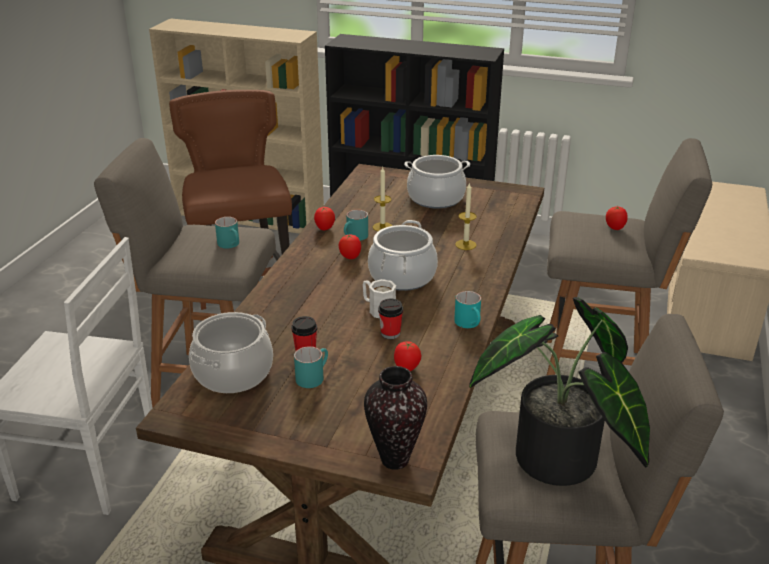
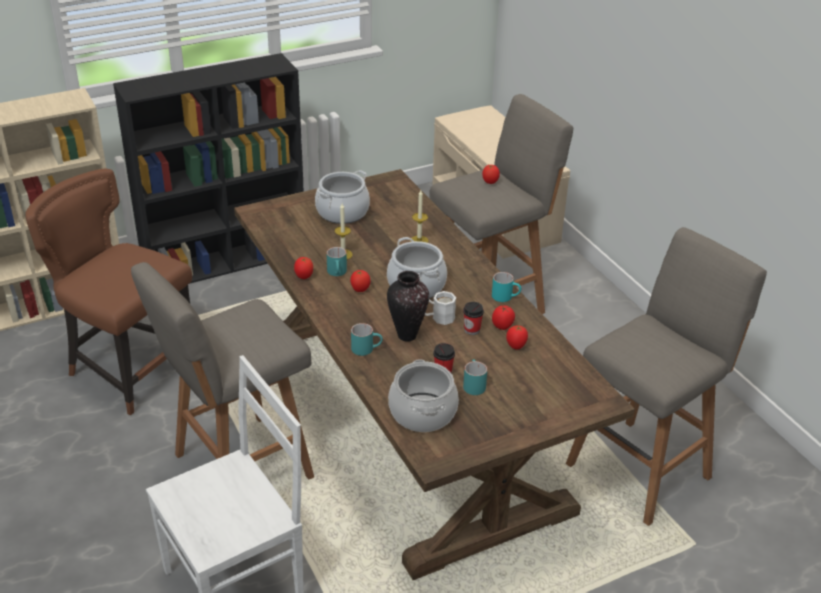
camera: 45 degrees left, 5 degrees up
turquoise mug [215,217,239,248] -> turquoise mug moved to [351,323,383,356]
vase [364,366,427,470] -> vase moved to [387,271,429,341]
potted plant [469,297,650,486] -> none
none -> tomato [492,305,515,330]

